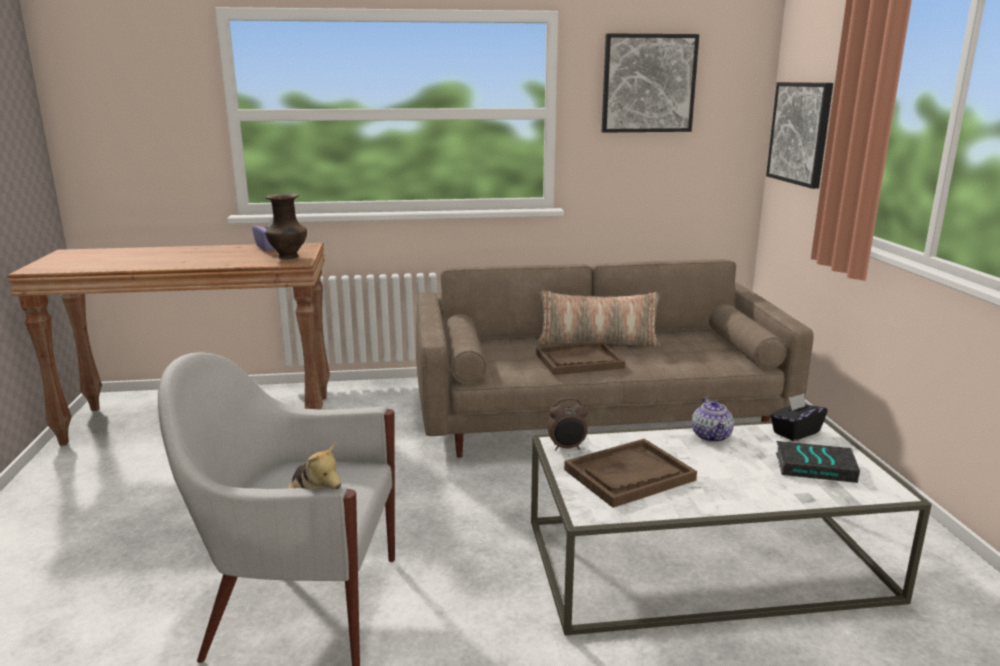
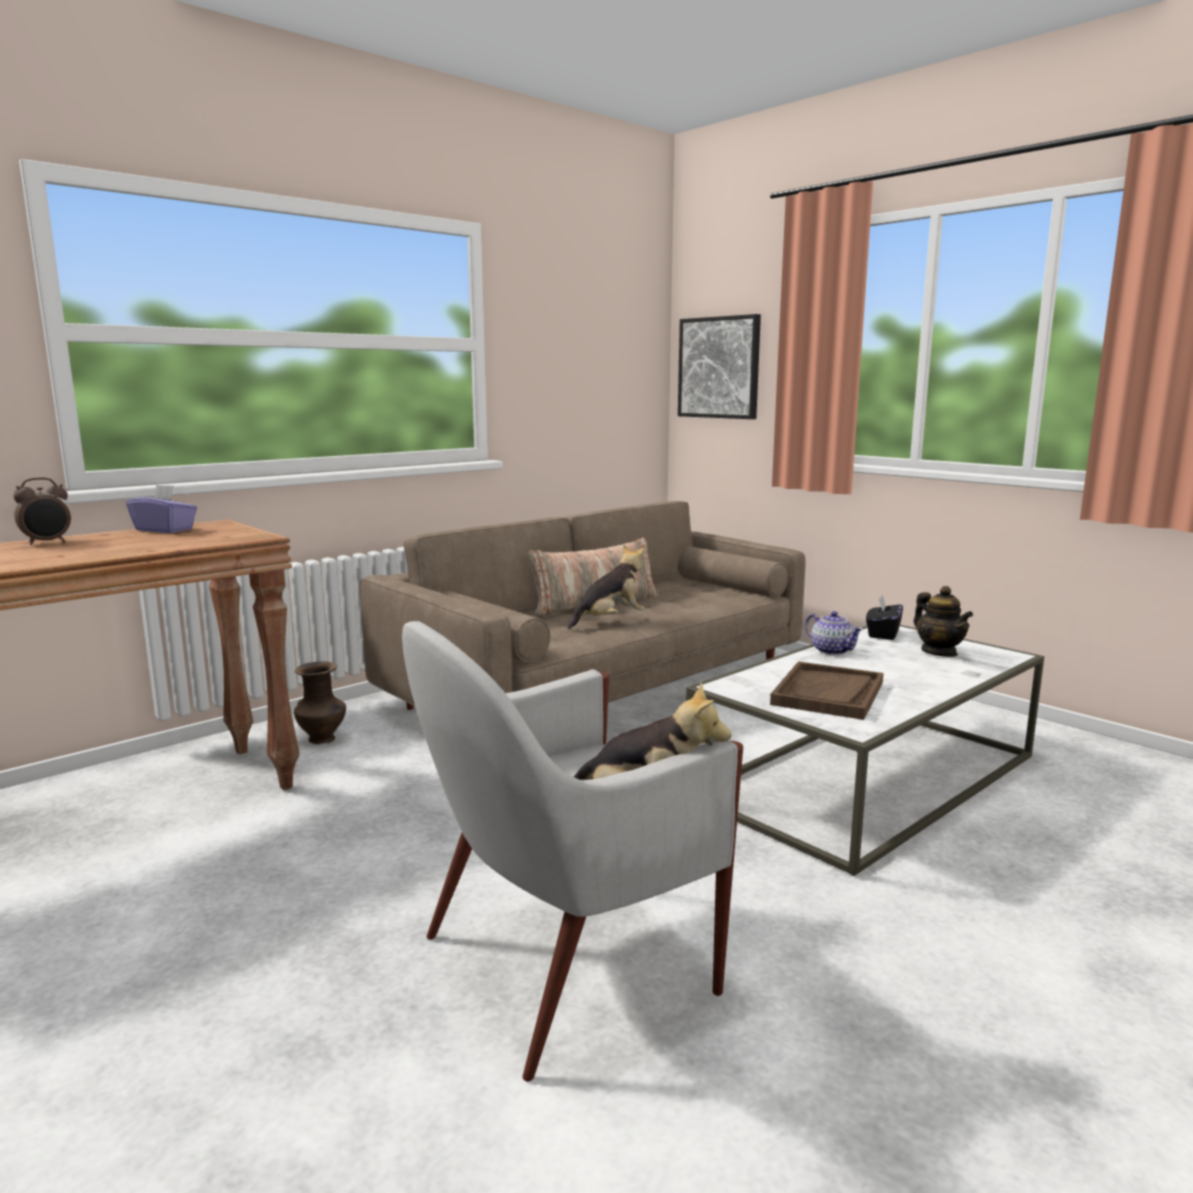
camera: 35 degrees left, 5 degrees down
brown vase [265,193,307,259] -> brown vase moved to [294,661,346,744]
brown tray [536,342,625,375] -> plush toy [568,544,645,629]
alarm clock [547,398,588,450] -> alarm clock moved to [13,478,71,545]
picture [602,33,699,133] -> none
book [776,441,860,483] -> teapot [914,586,973,657]

